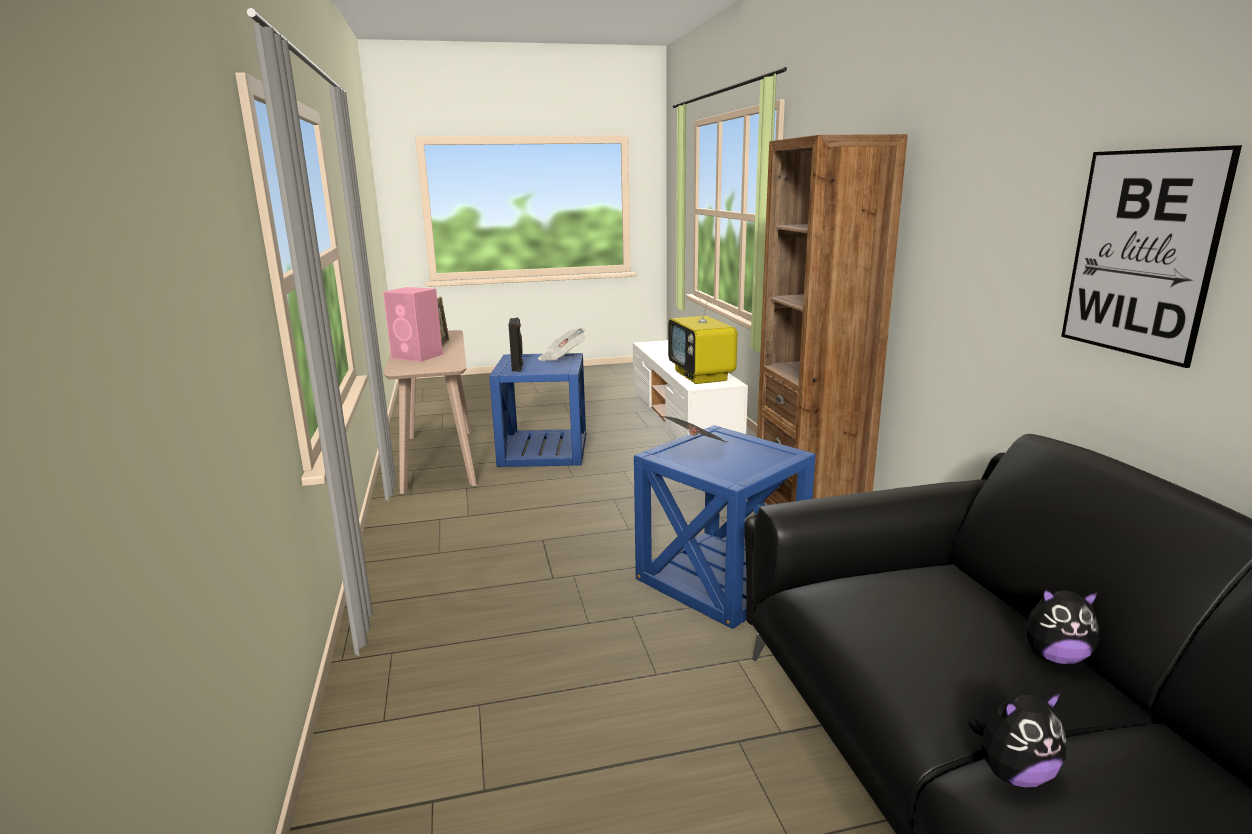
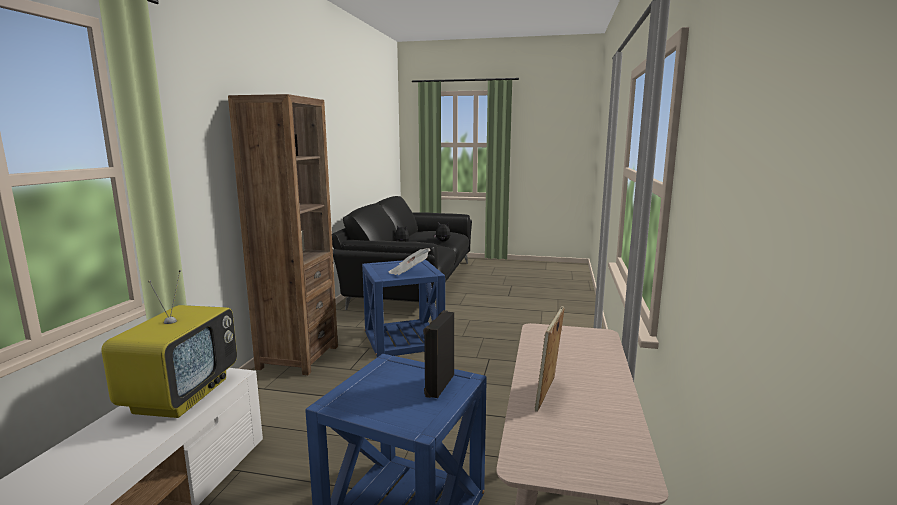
camera: 155 degrees left, 5 degrees down
pink speaker [383,287,443,362] -> none
newspaper [538,328,585,361] -> none
picture [1061,145,1242,368] -> none

